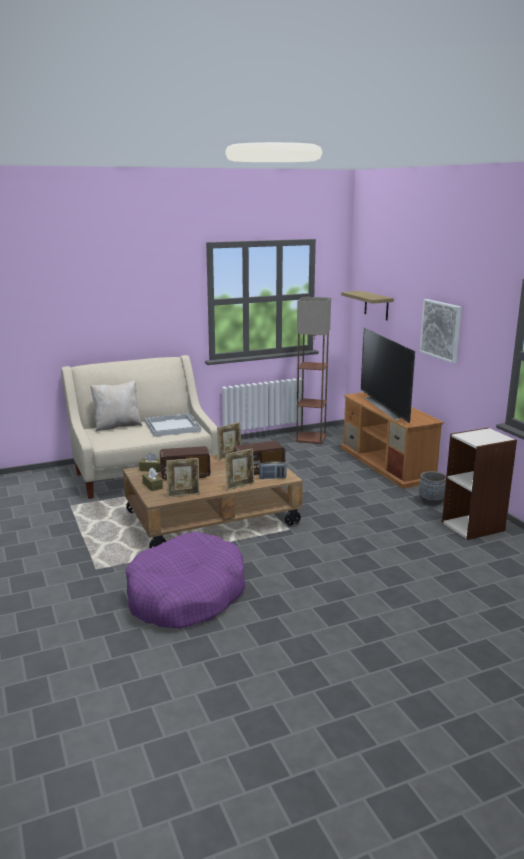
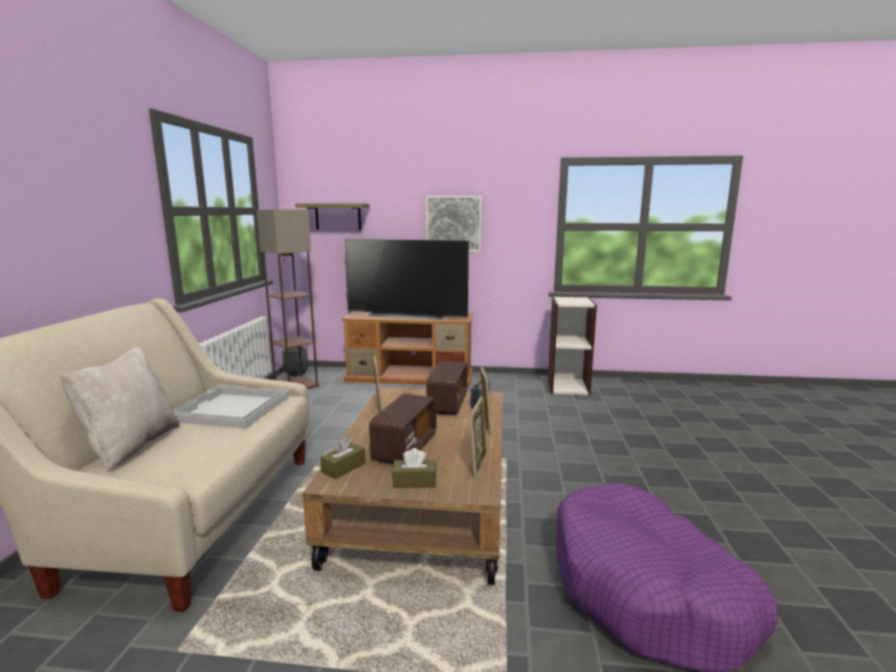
camera: 60 degrees left, 5 degrees down
grey planter [419,471,446,505] -> grey planter moved to [282,346,308,376]

